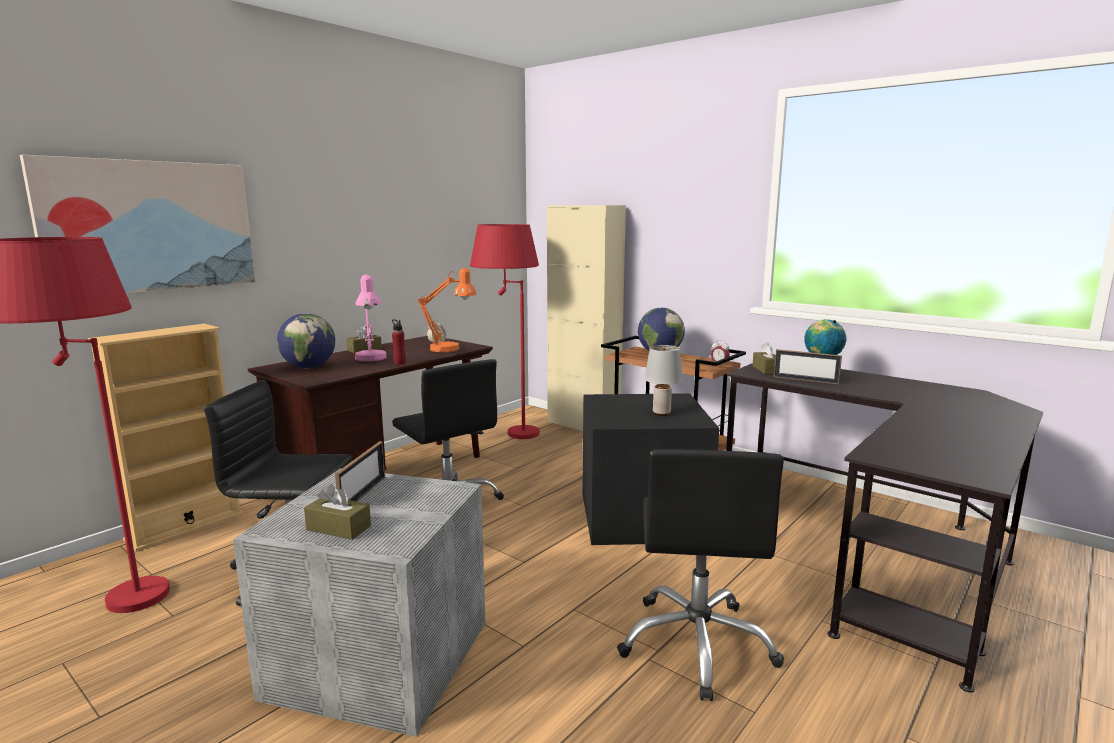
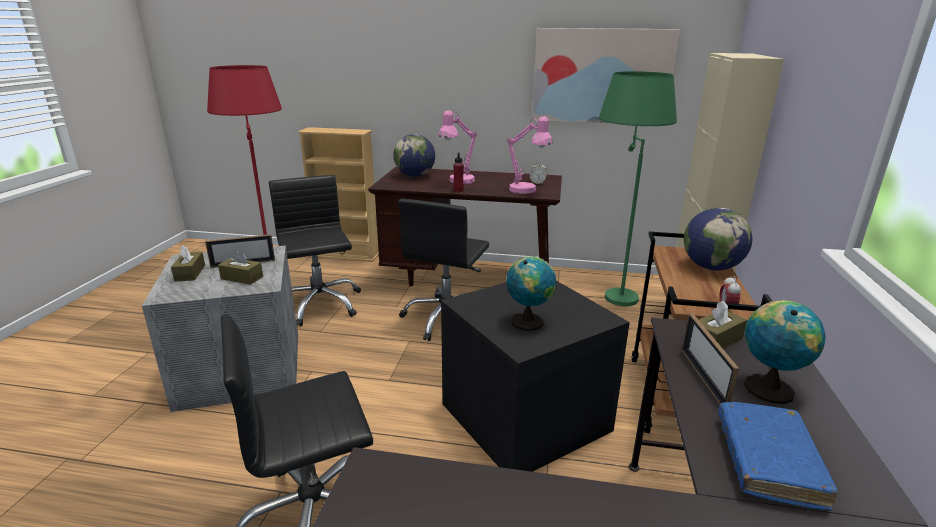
camera: 60 degrees right, 10 degrees up
picture [20,155,255,293] -> picture moved to [532,28,680,123]
brown tissue box [346,325,382,353] -> brown tissue box moved to [218,250,263,285]
orange table lamp [418,268,476,352] -> pink table lamp [507,116,553,194]
red floor lamp [470,224,539,439] -> green floor lamp [599,71,677,306]
grey table lamp [645,345,683,416] -> globe [506,256,556,330]
none -> blue book [718,402,838,511]

